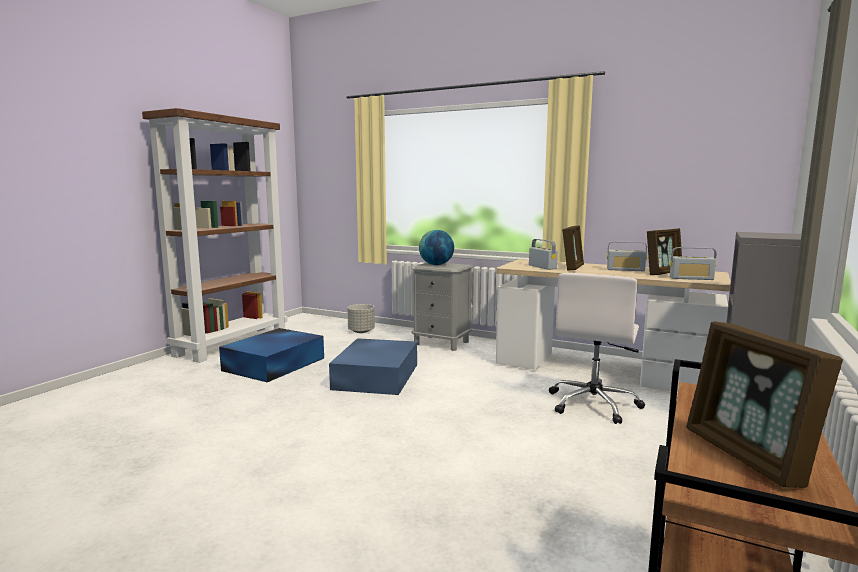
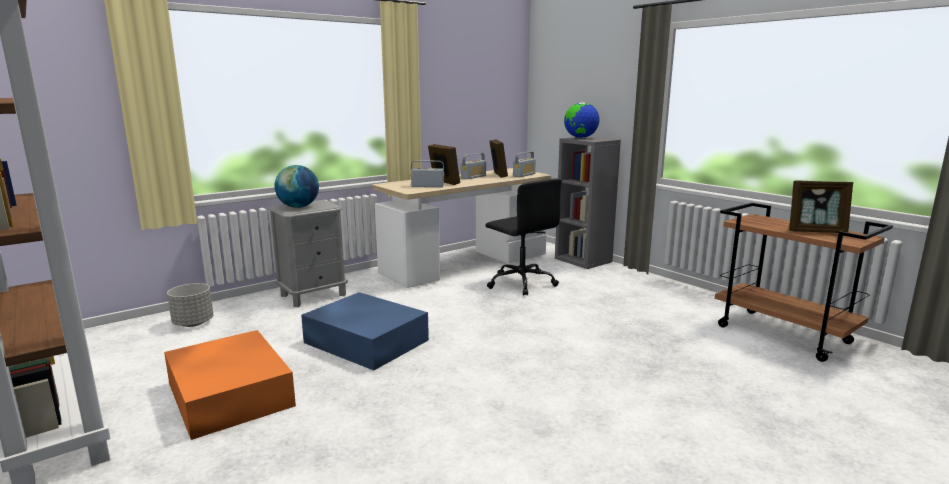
camera: 65 degrees left, 5 degrees up
blue storage box [219,328,324,382] -> orange storage box [164,330,296,440]
white office chair [549,273,645,424] -> black office chair [486,178,562,296]
none -> globe [564,102,600,138]

